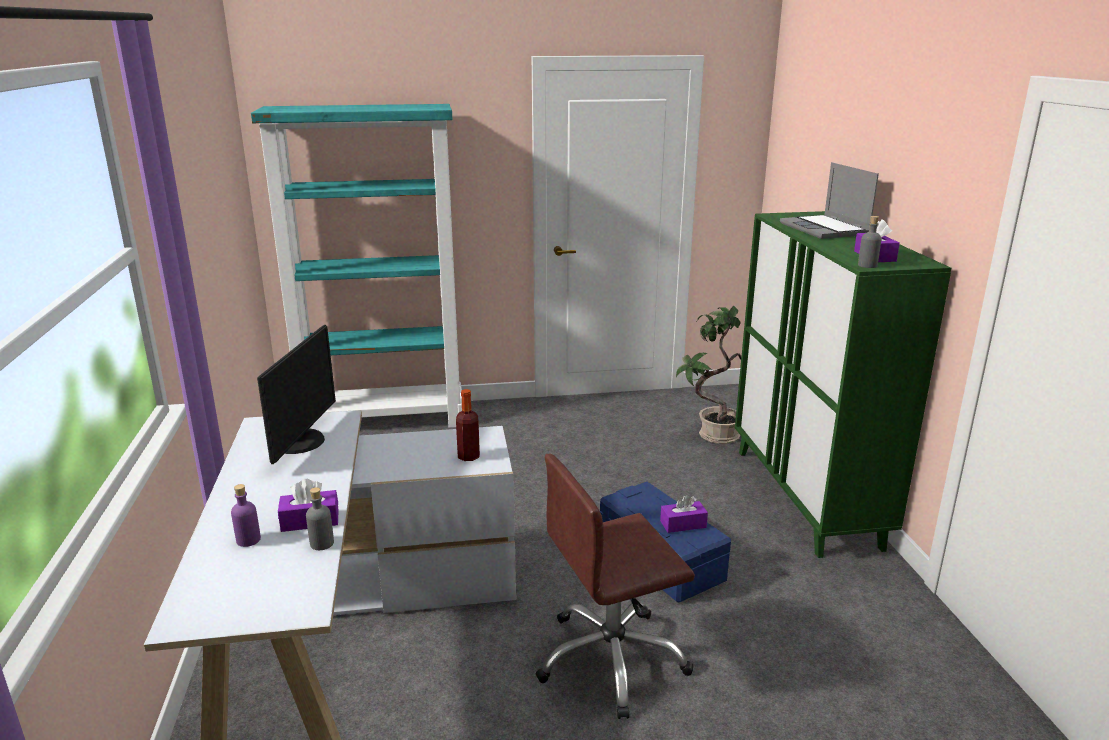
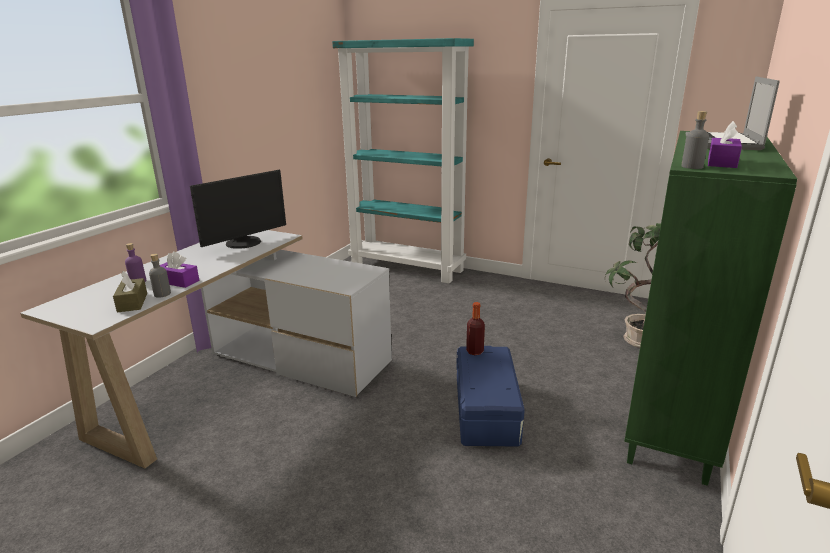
camera: 35 degrees right, 0 degrees up
bottle [456,389,480,461] -> bottle moved to [466,302,485,355]
brown office chair [536,454,695,719] -> none
purple tissue box [660,495,708,533] -> none
none -> brown tissue box [113,271,147,312]

